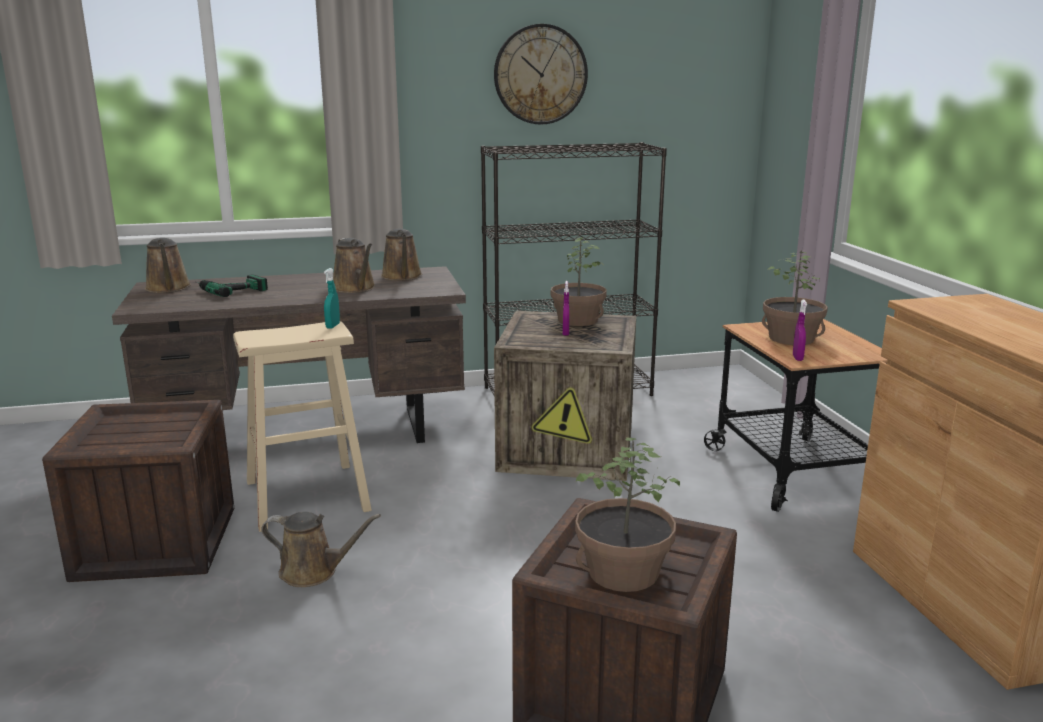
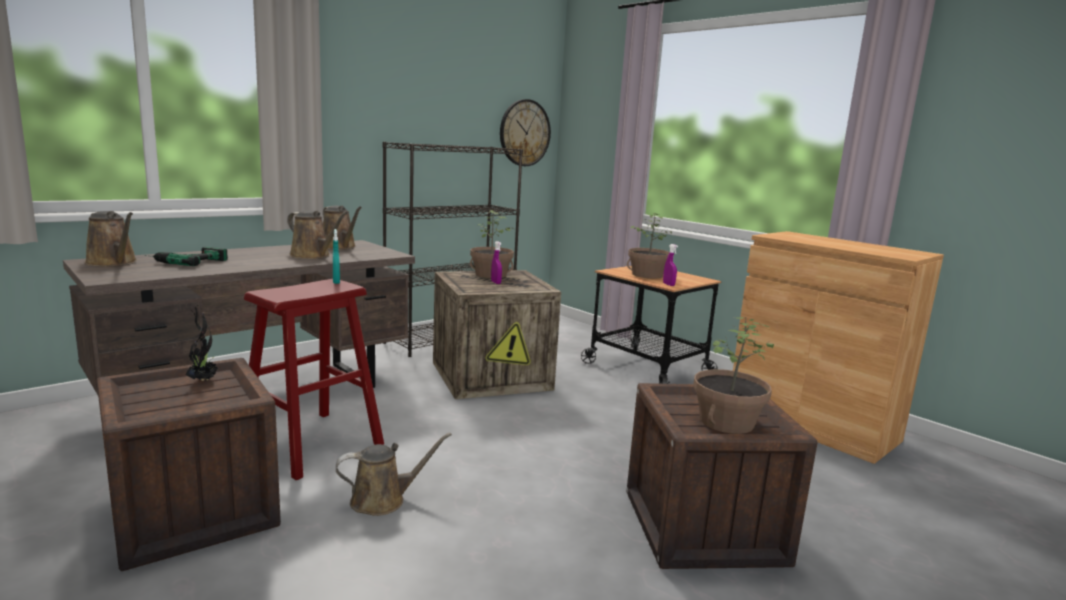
camera: 30 degrees left, 5 degrees down
beige stool [233,321,372,532] -> red stool [244,279,384,480]
wall clock [494,24,588,125] -> wall clock moved to [500,99,551,166]
none -> potted plant [185,307,218,381]

